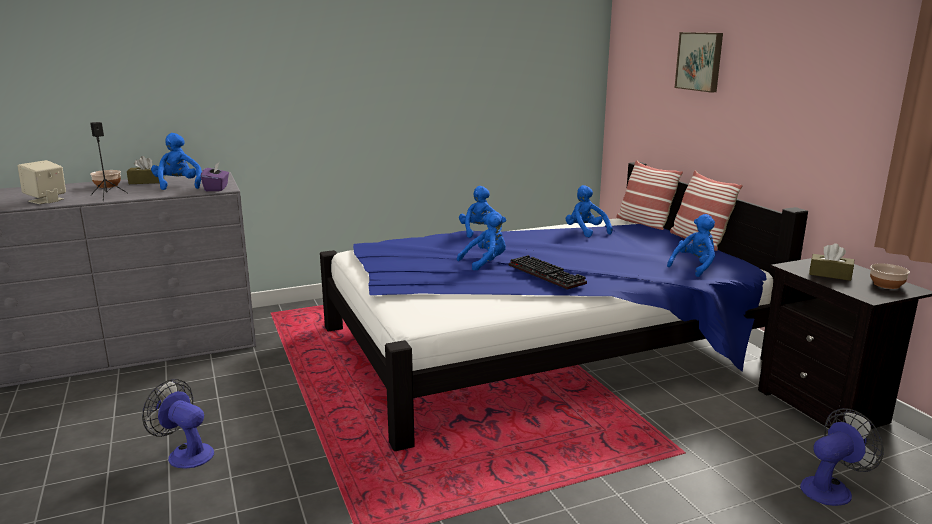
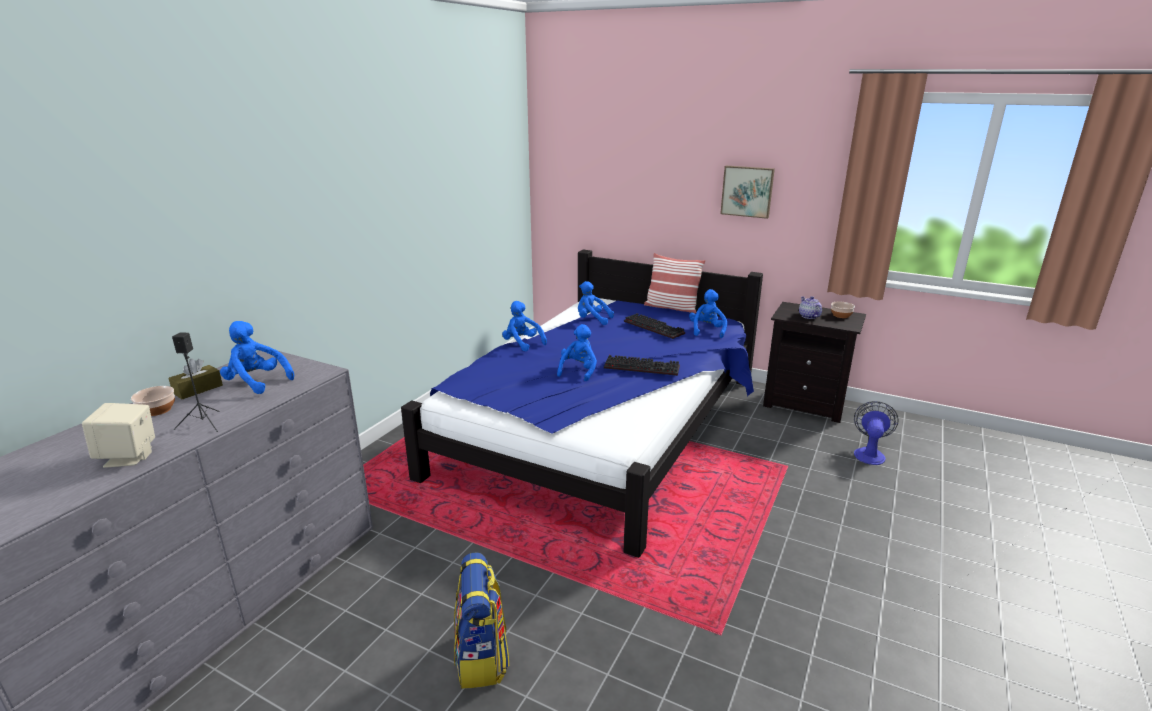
camera: 40 degrees left, 5 degrees up
fan [142,379,214,469] -> backpack [454,552,509,689]
purple tissue box [201,162,229,191] -> none
pillow [616,160,683,230] -> none
picture [675,32,723,93] -> picture moved to [720,166,775,219]
brown tissue box [809,243,854,281] -> teapot [799,296,822,319]
none -> keyboard [624,313,685,339]

